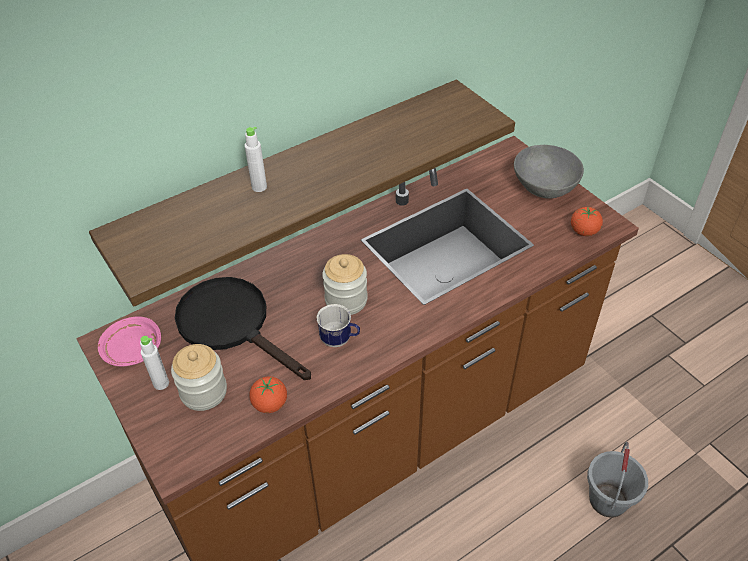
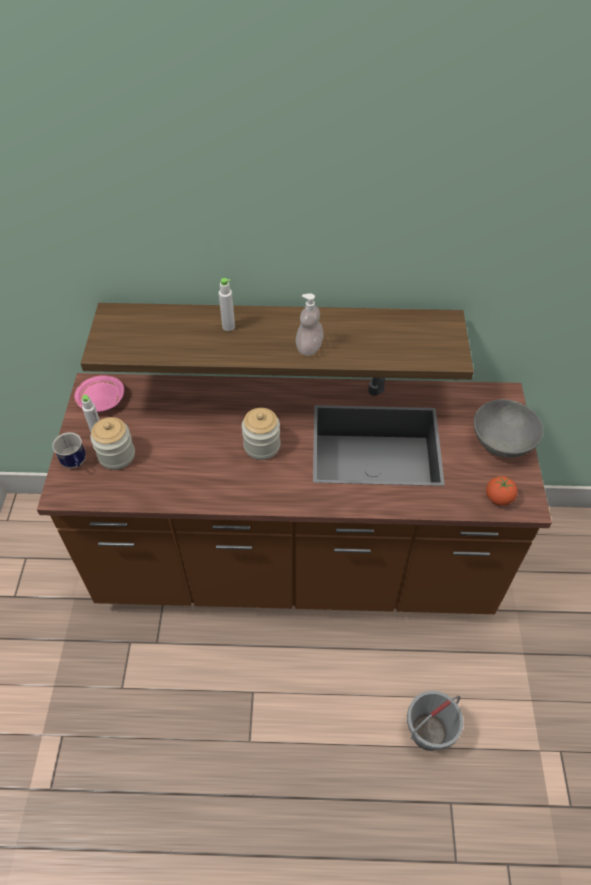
camera: 35 degrees right, 5 degrees up
black frying pan [175,277,311,380] -> none
tomato [249,376,287,413] -> none
mug [317,304,360,347] -> mug moved to [52,432,86,468]
none -> soap dispenser [296,293,324,356]

